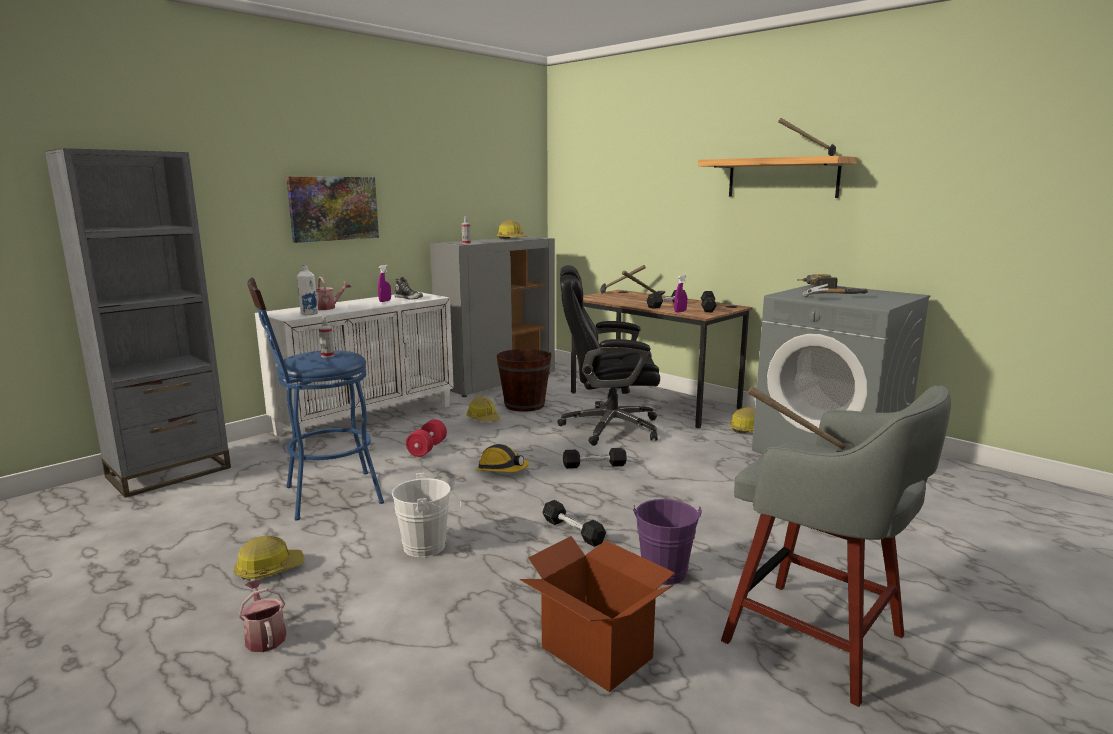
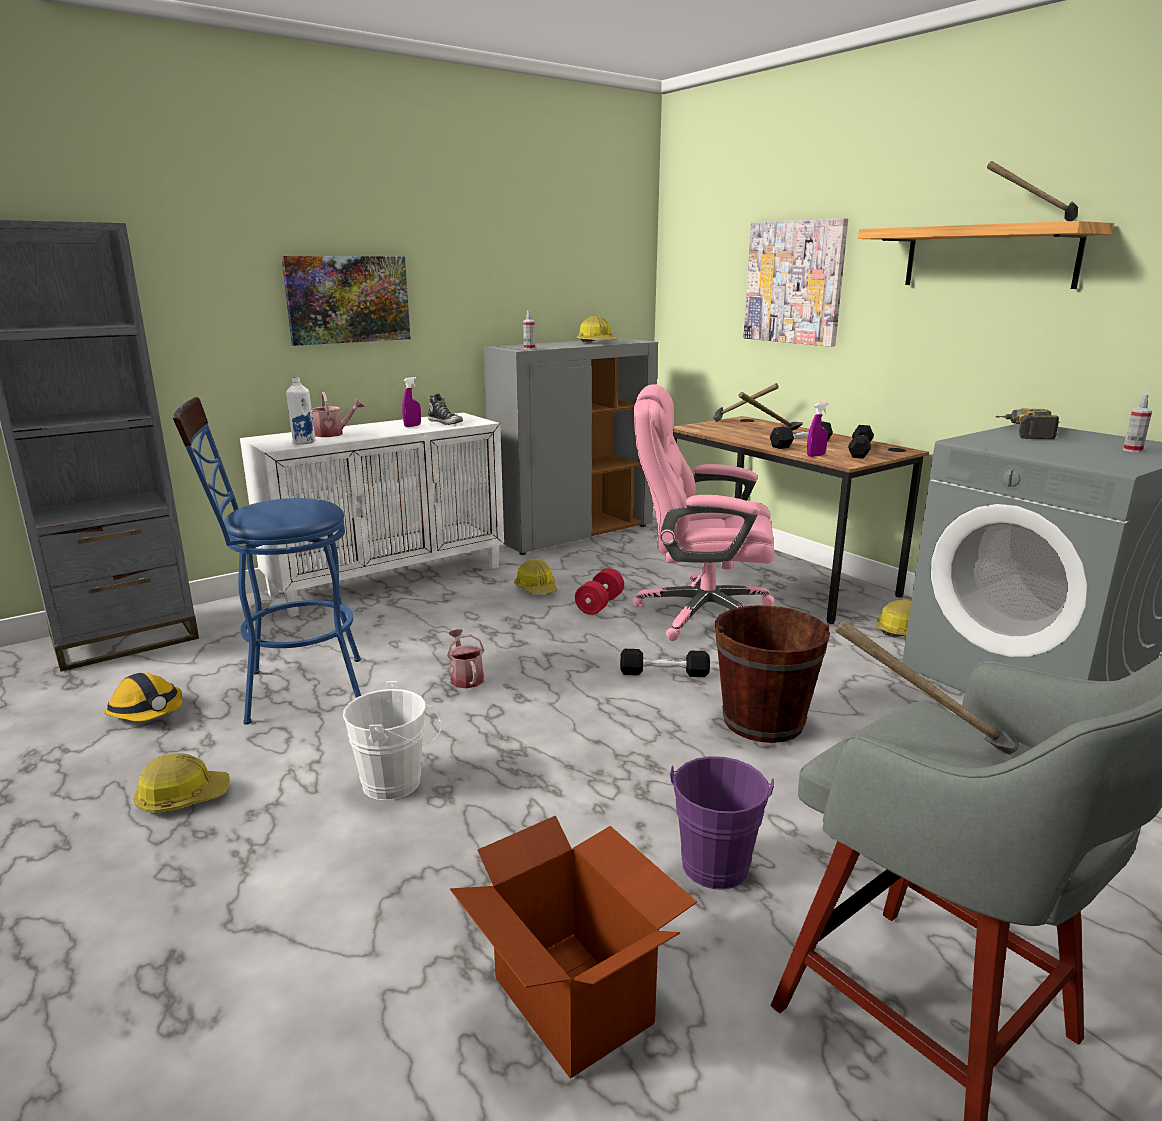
camera: 10 degrees right, 5 degrees up
watering can [239,579,286,652] -> watering can moved to [447,629,484,689]
spray bottle [319,316,334,358] -> spray bottle moved to [1123,394,1152,453]
red dumbbell [406,419,447,457] -> red dumbbell moved to [575,568,624,615]
hard hat [476,444,529,472] -> hard hat moved to [104,673,183,721]
brown bucket [497,349,551,412] -> brown bucket moved to [715,605,830,743]
black dumbbell [543,500,606,547] -> none
black office chair [558,265,660,446] -> pink office chair [632,384,775,641]
hammer [802,284,868,297] -> none
none -> picture [743,218,848,347]

